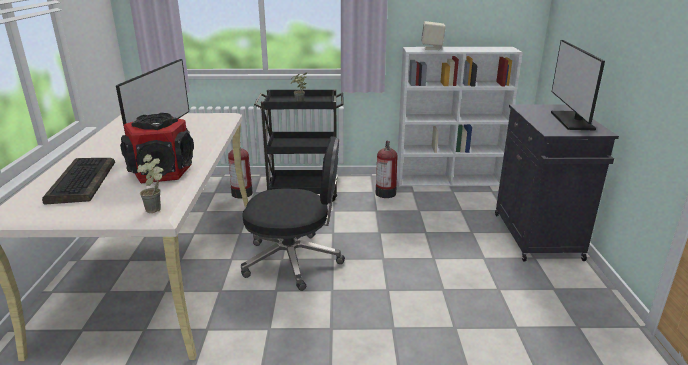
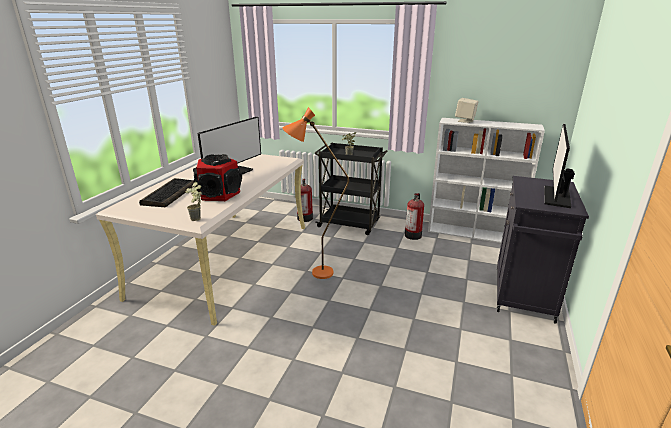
camera: 20 degrees right, 0 degrees up
black office chair [241,136,345,291] -> orange floor lamp [282,107,349,279]

